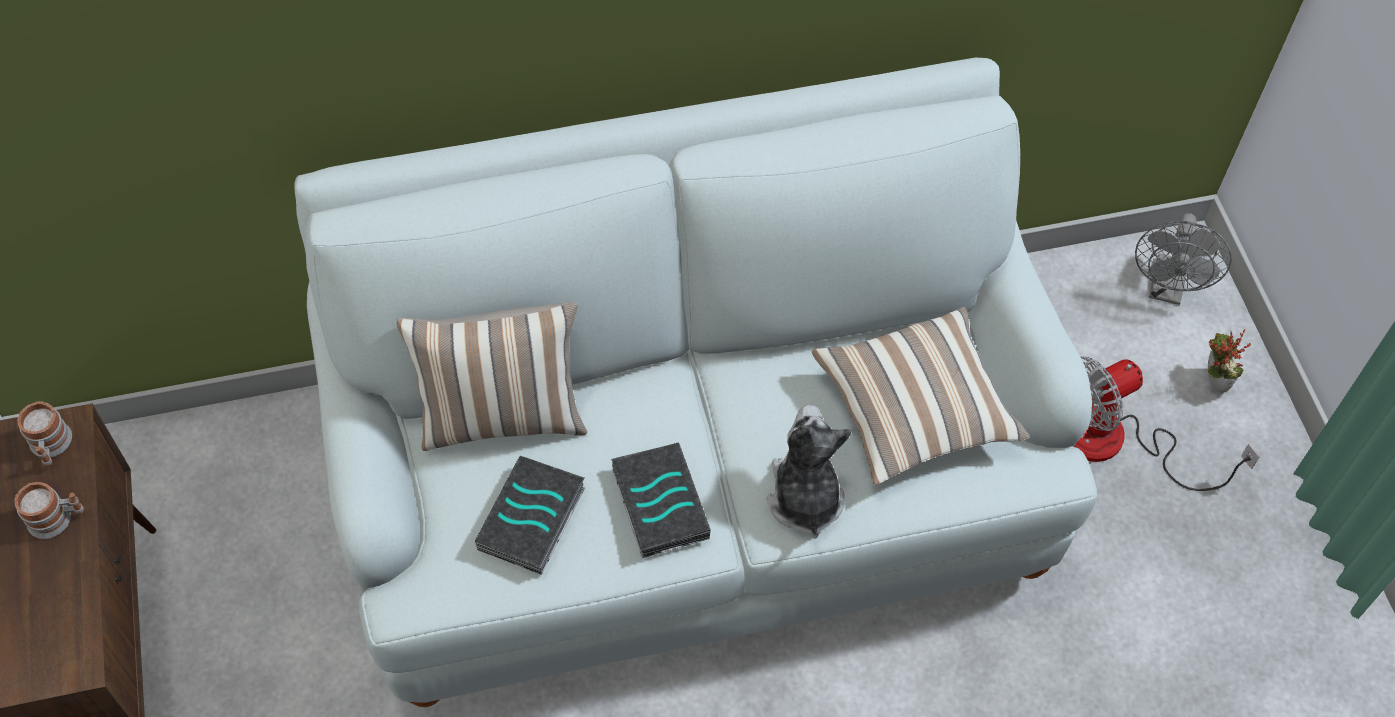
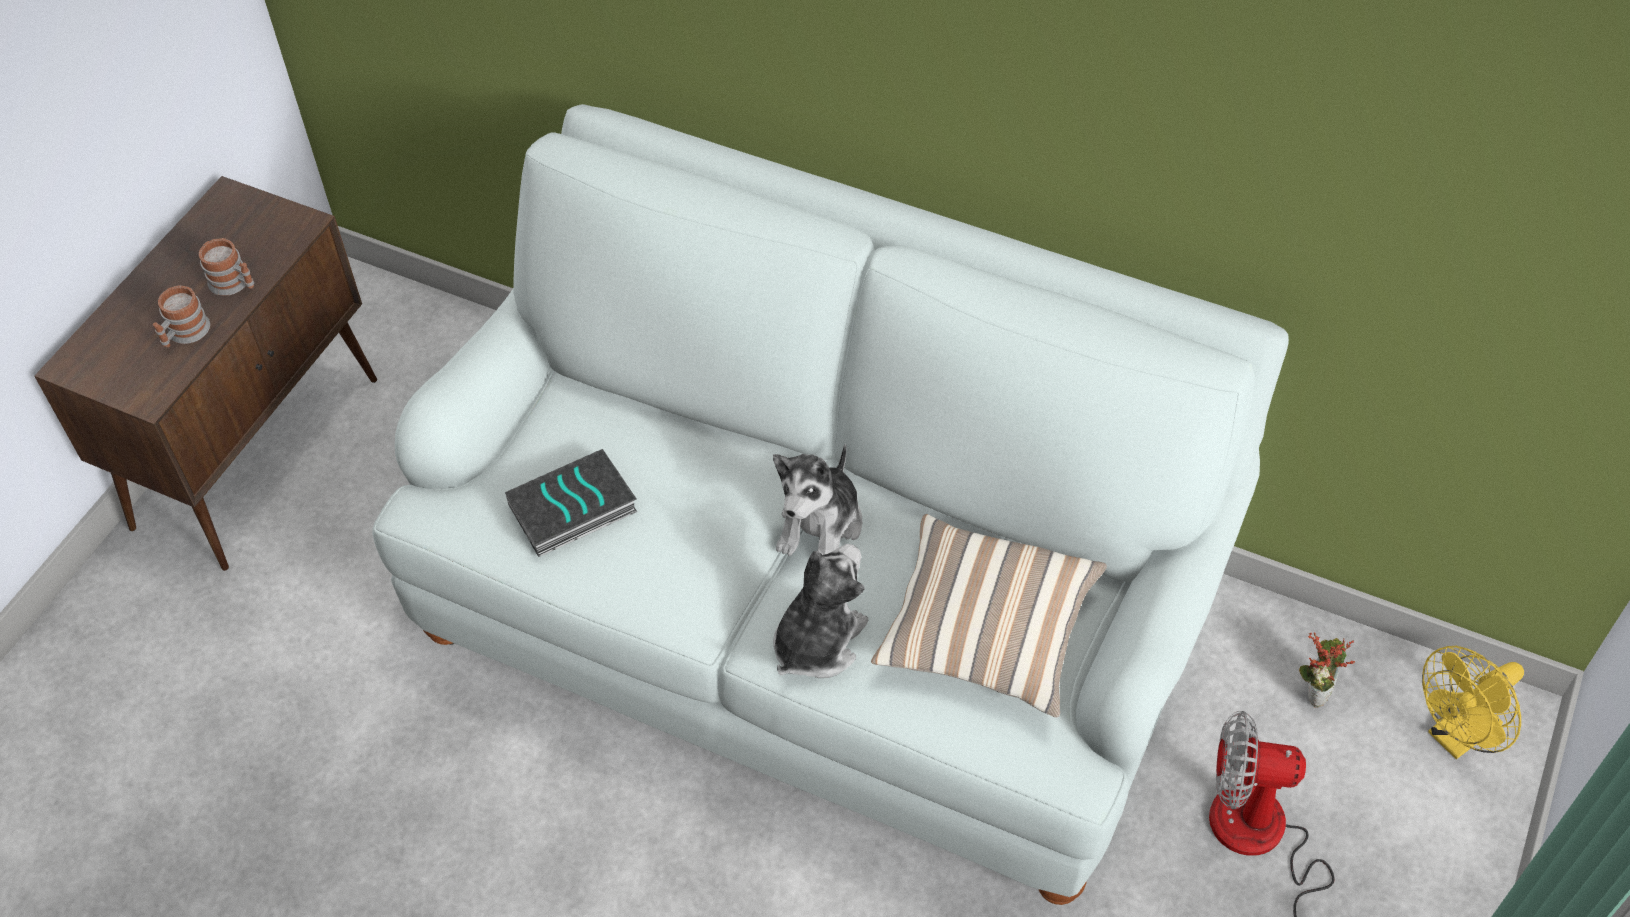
camera: 40 degrees right, 5 degrees down
mug [18,401,72,466] -> mug moved to [153,285,210,348]
pillow [397,302,587,451] -> none
book [611,443,711,558] -> none
grey fan [1135,213,1232,305] -> yellow fan [1422,646,1524,759]
potted plant [1208,329,1251,393] -> potted plant moved to [1299,632,1355,708]
none -> plush toy [773,444,862,556]

